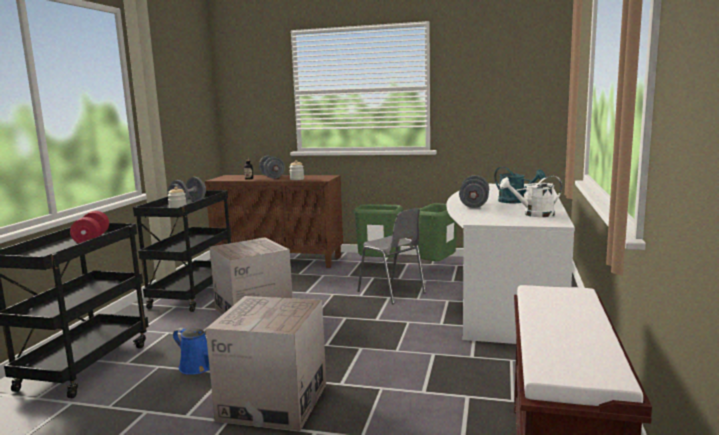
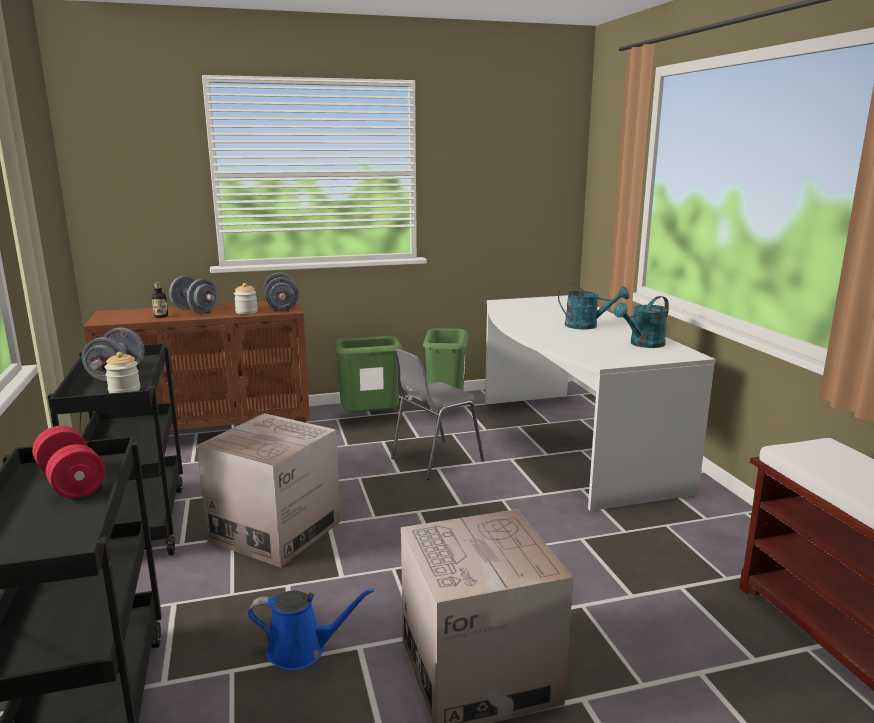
camera: 30 degrees left, 5 degrees up
grey chair [357,208,426,304] -> grey chair turned 120 degrees clockwise [391,349,484,480]
grey dumbbell [459,175,489,208] -> grey dumbbell moved to [264,273,299,311]
white watering can [500,176,562,217] -> turquoise watering can [613,296,669,348]

